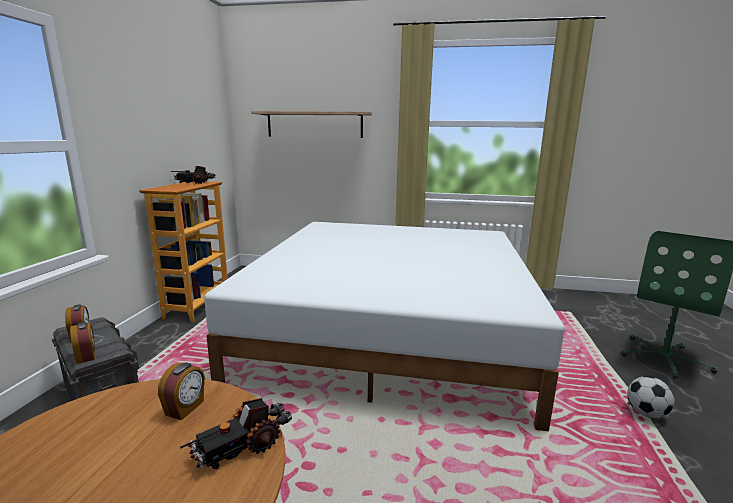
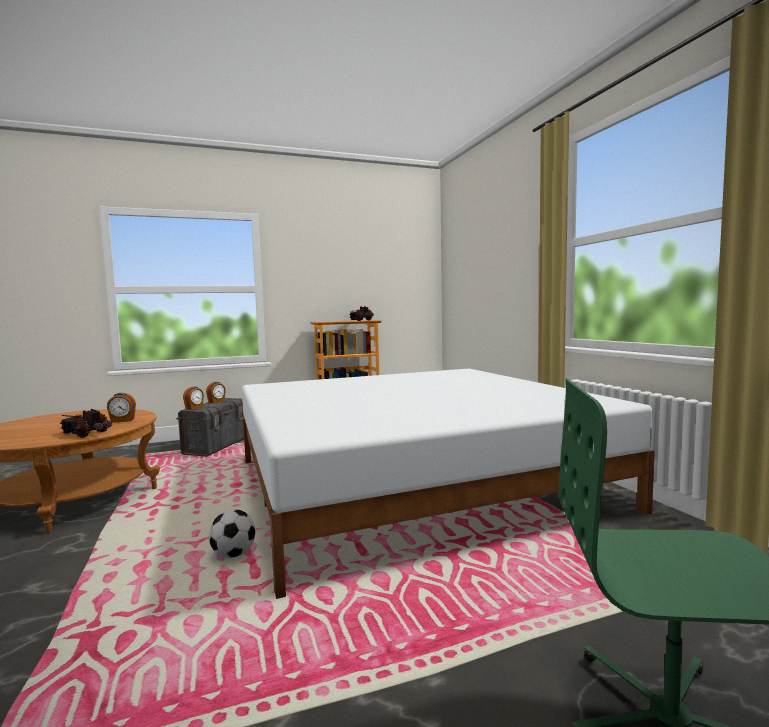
camera: 60 degrees right, 10 degrees down
shelf [251,111,372,138] -> none
football [627,376,674,418] -> football moved to [209,509,256,558]

